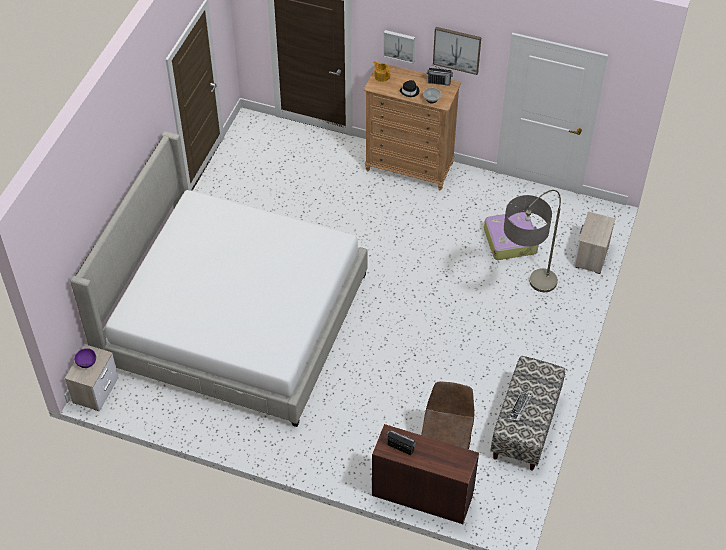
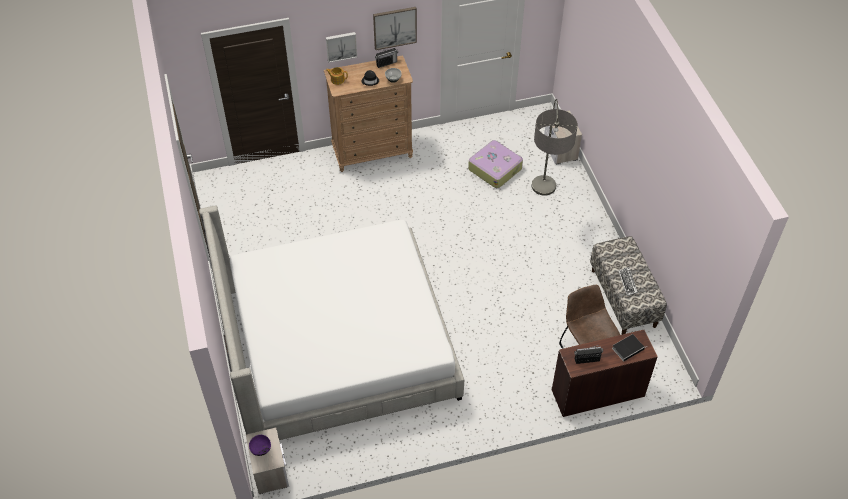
camera: 35 degrees left, 0 degrees up
none -> book [612,334,646,362]

